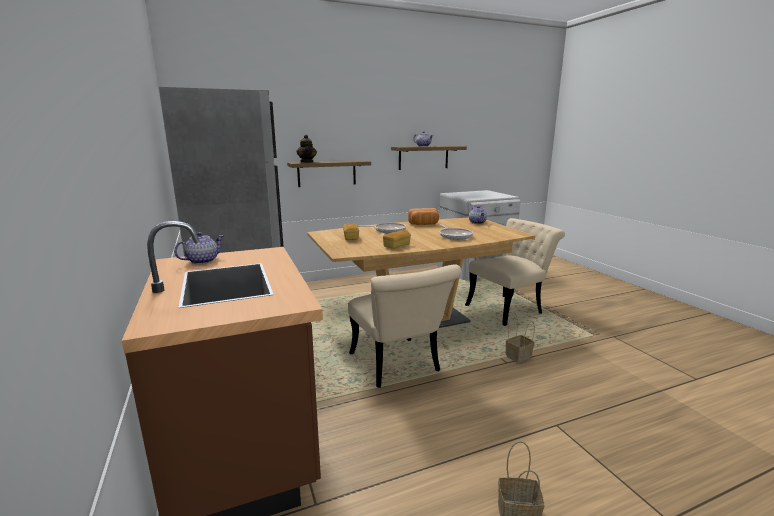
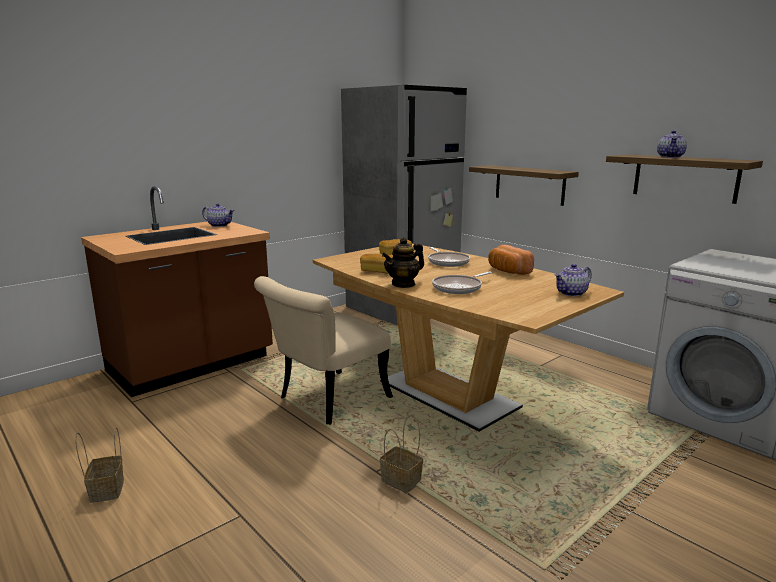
camera: 70 degrees right, 0 degrees up
teapot [297,135,317,163] -> teapot moved to [382,237,424,288]
beige chair [465,218,565,326] -> none

